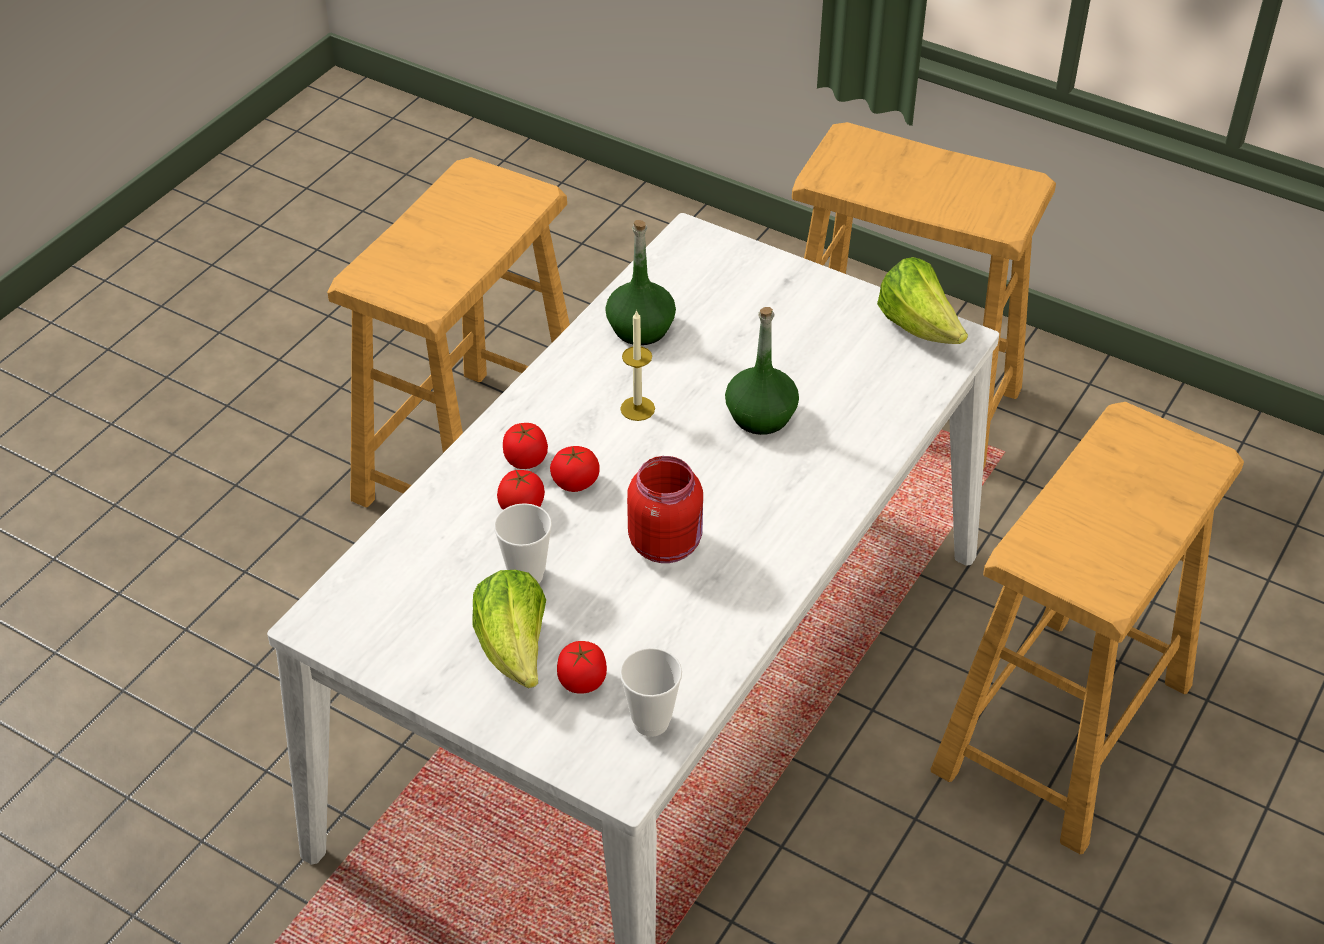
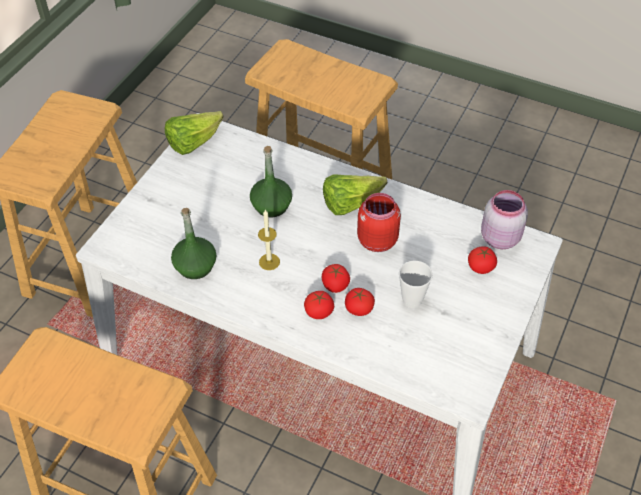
camera: 95 degrees left, 5 degrees up
lettuce [472,570,546,688] -> lettuce moved to [323,174,387,215]
cup [620,648,682,737] -> pink jar [481,190,528,249]

